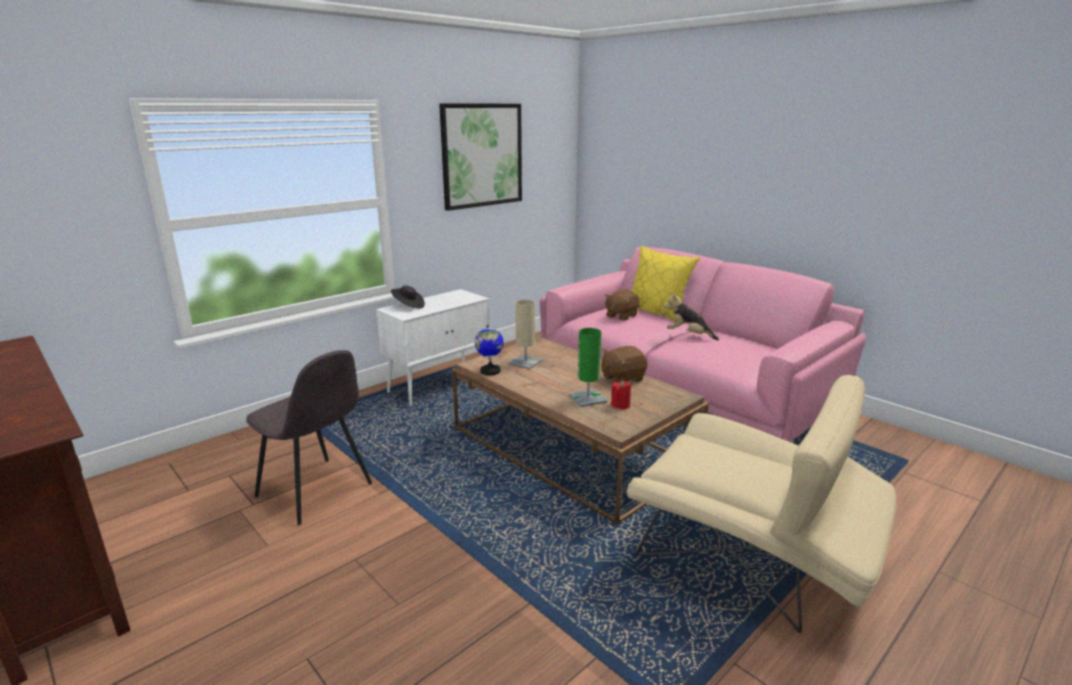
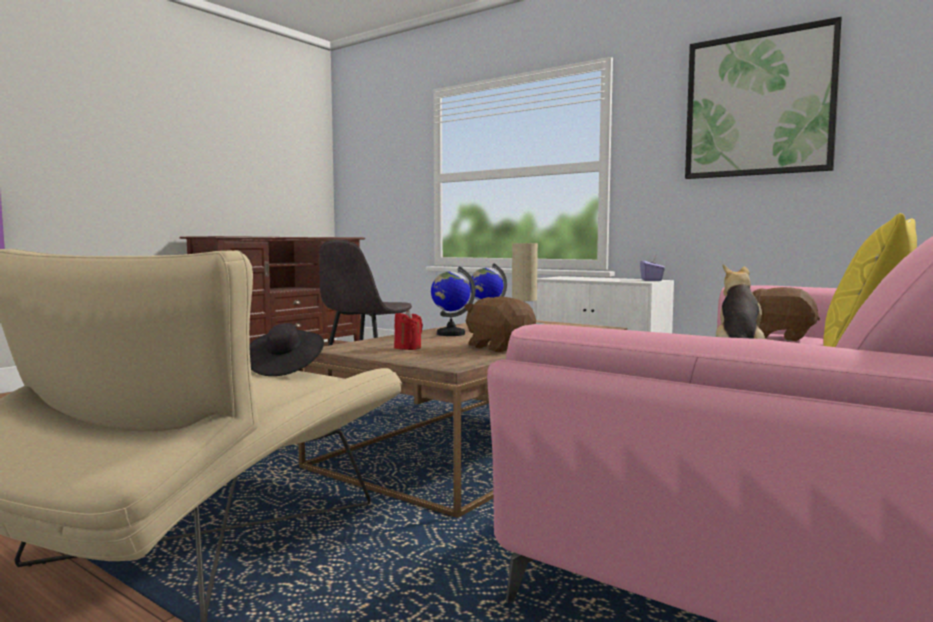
camera: 80 degrees right, 15 degrees down
black hat [391,285,425,309] -> black hat moved to [250,323,324,376]
green table lamp [569,328,607,407] -> none
none -> globe [431,266,476,336]
none -> purple tissue box [640,255,665,281]

